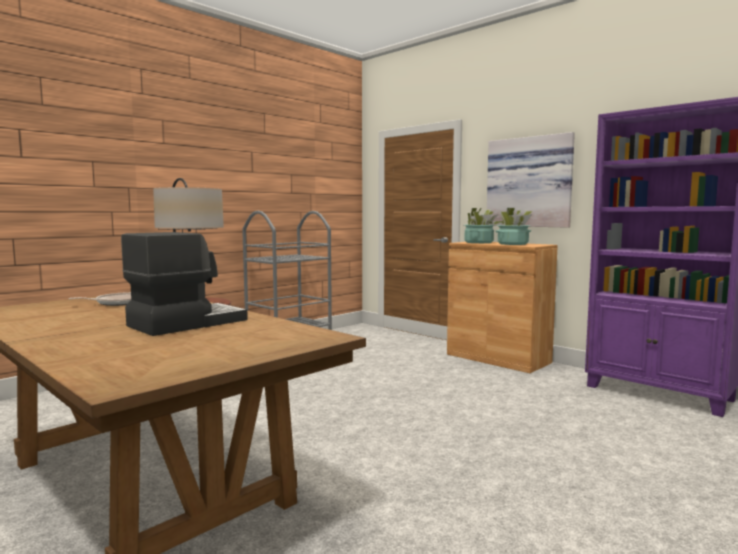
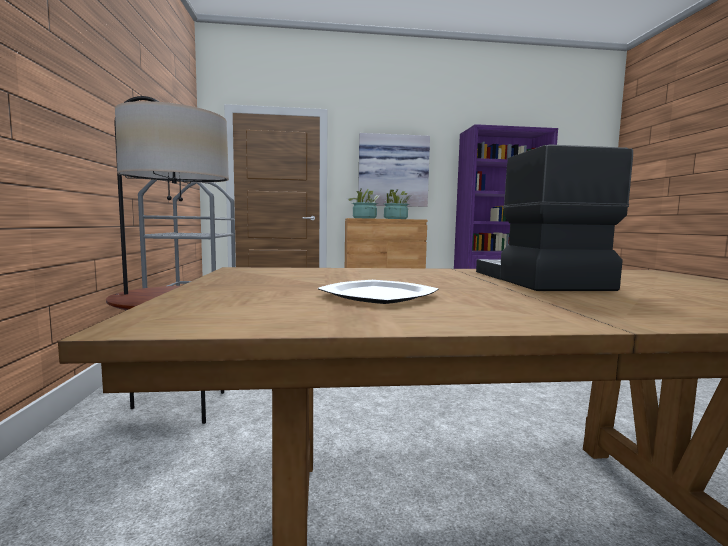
camera: 50 degrees left, 0 degrees up
frying pan [68,292,131,306] -> none
none -> plate [318,280,438,304]

